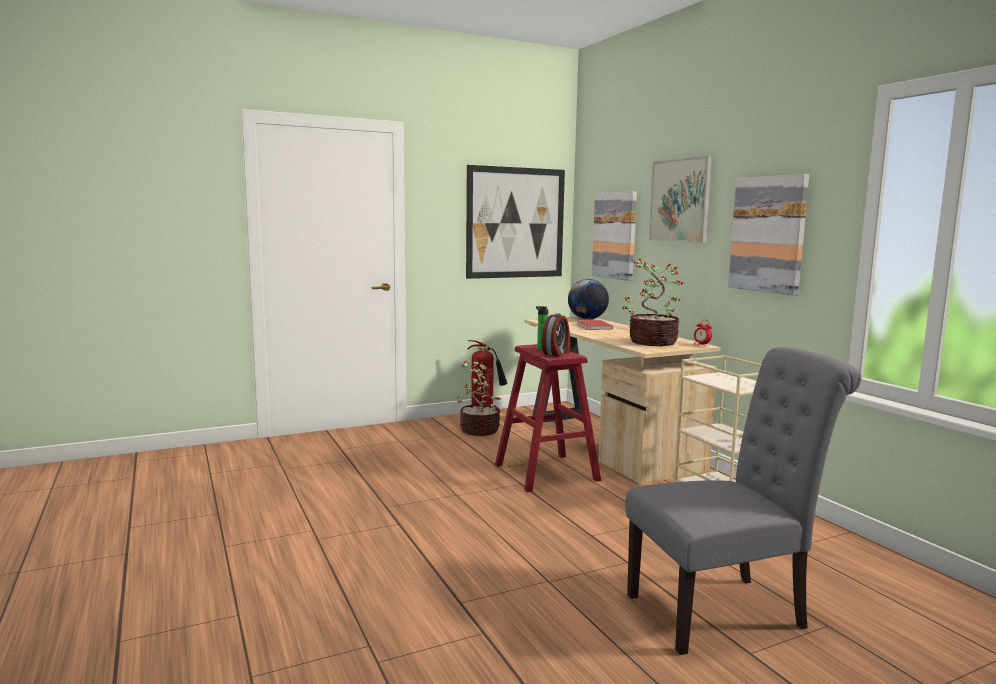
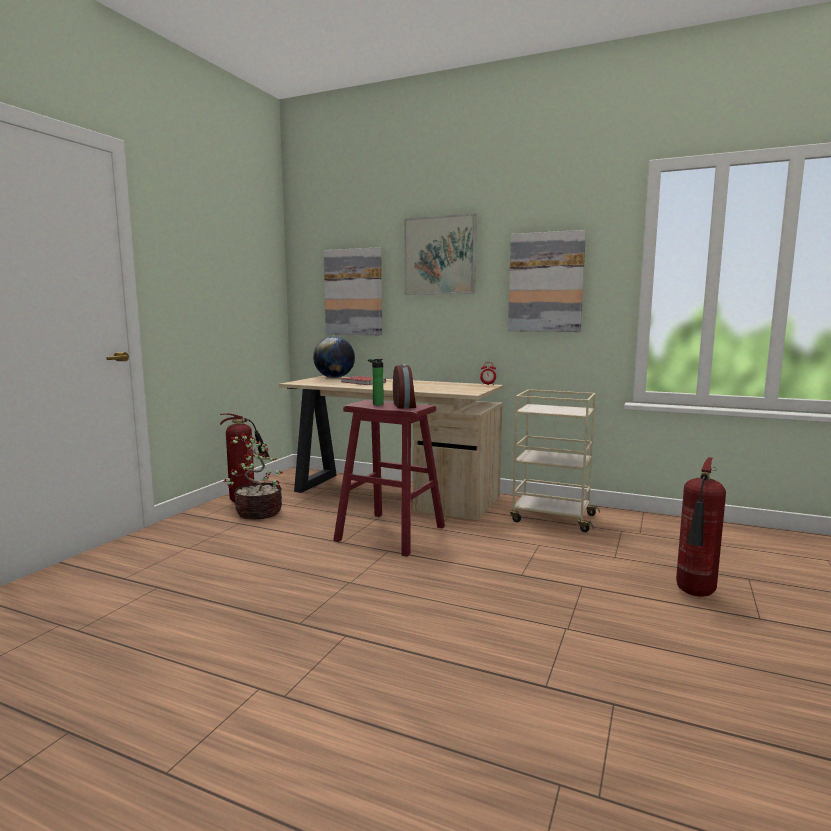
camera: 40 degrees left, 0 degrees up
picture [466,165,565,279] -> none
potted plant [623,259,684,346] -> none
grey chair [625,347,861,655] -> fire extinguisher [676,457,726,597]

